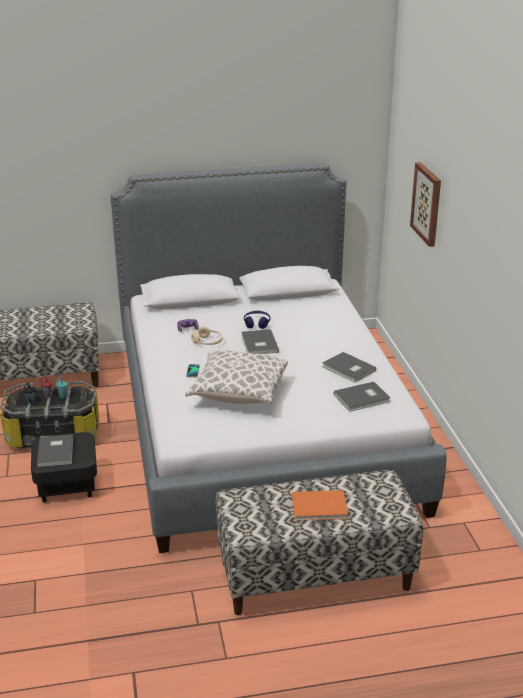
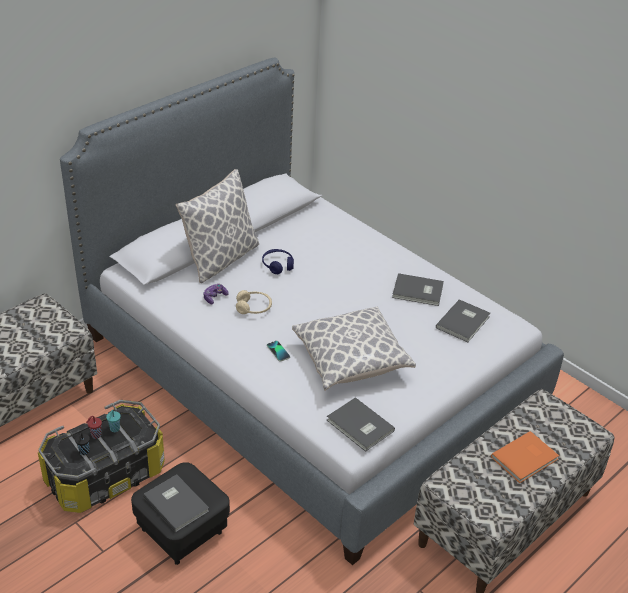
camera: 35 degrees left, 10 degrees up
grey book [241,329,279,354] -> grey book moved to [327,397,395,452]
picture [410,162,441,247] -> none
none -> pillow [176,169,259,283]

